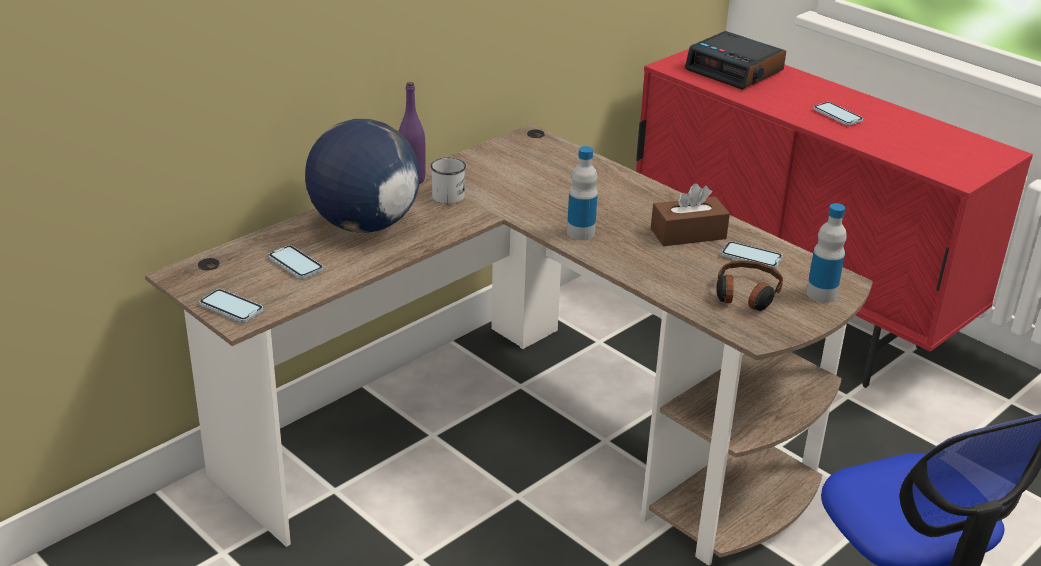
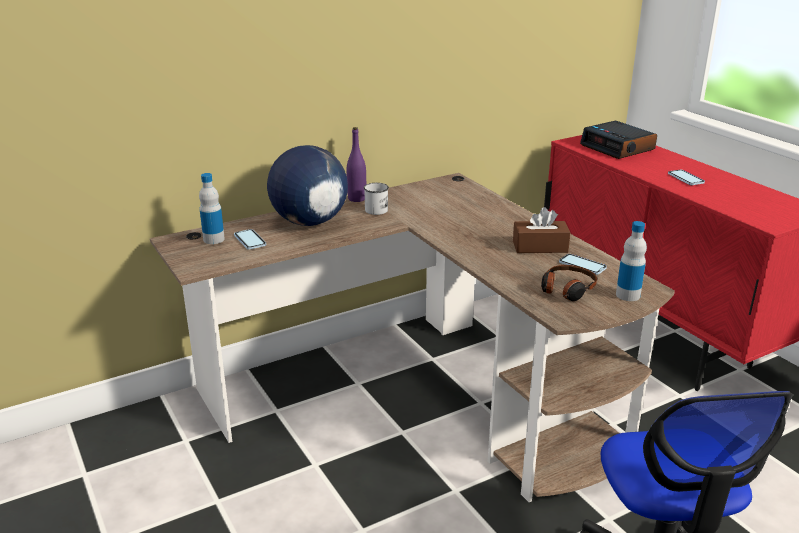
camera: 15 degrees right, 5 degrees down
phone [199,289,263,322] -> none
bottle [567,146,598,240] -> bottle moved to [199,173,225,244]

